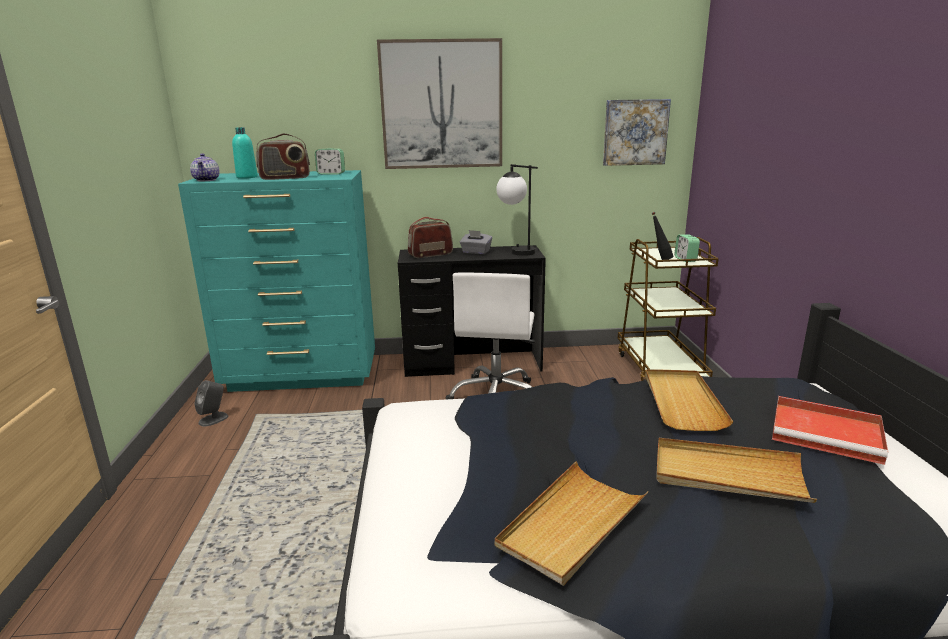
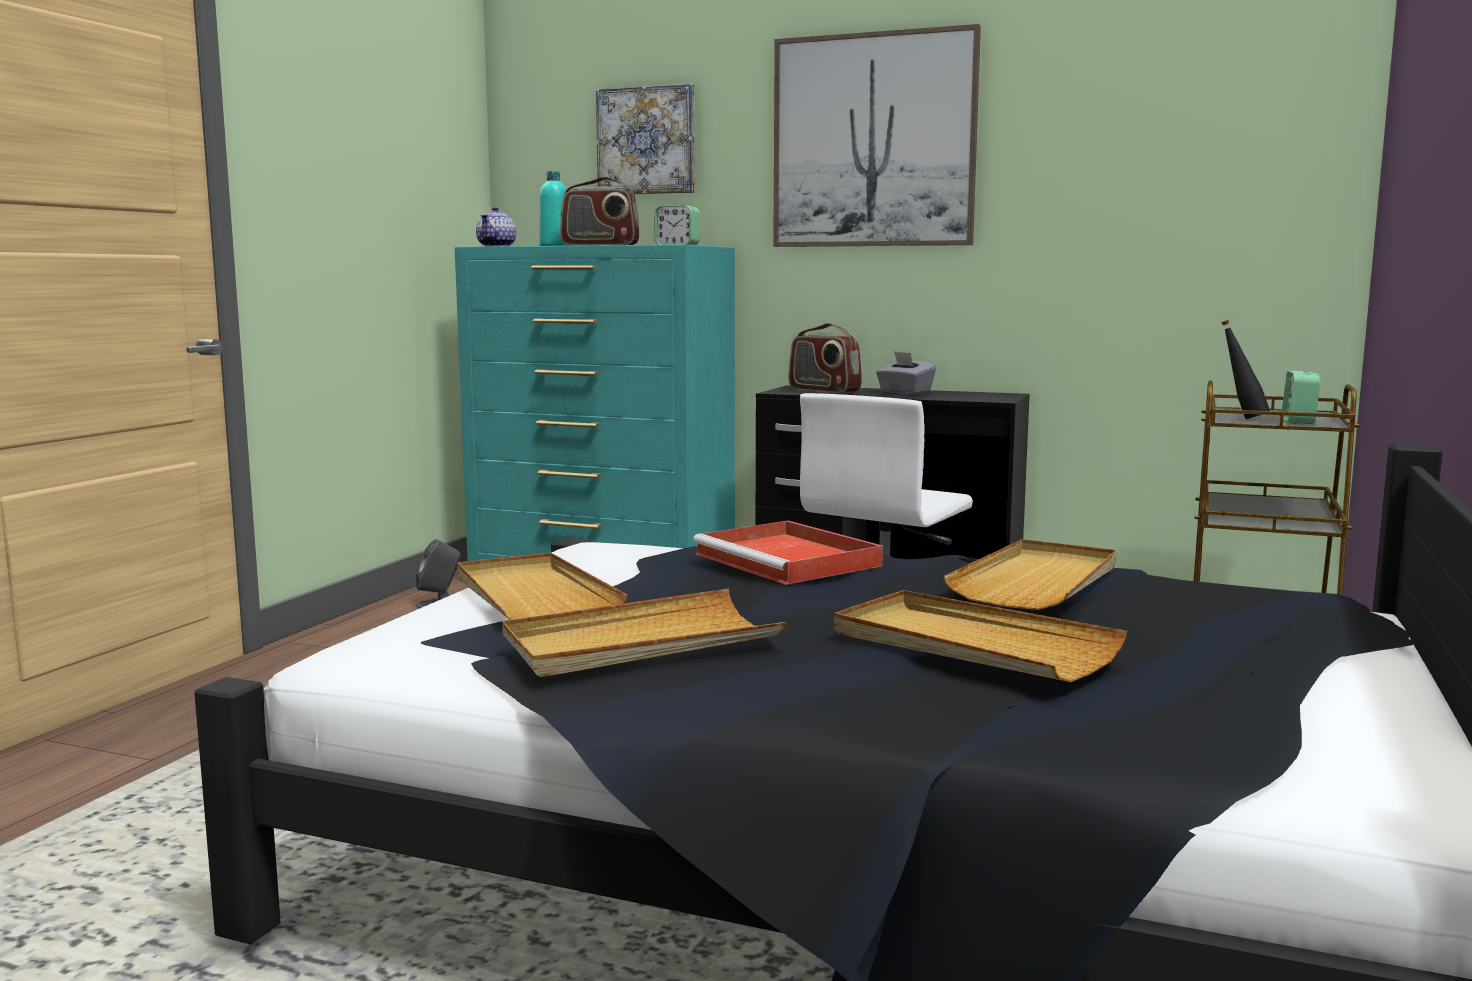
camera: 25 degrees right, 10 degrees down
radio [408,217,453,258] -> radio turned 135 degrees counterclockwise [789,323,862,393]
table lamp [496,164,538,256] -> none
picture [603,99,671,166] -> picture moved to [596,83,695,194]
red tray [772,396,888,465] -> red tray moved to [693,521,883,585]
none -> beige tray [458,553,628,620]

